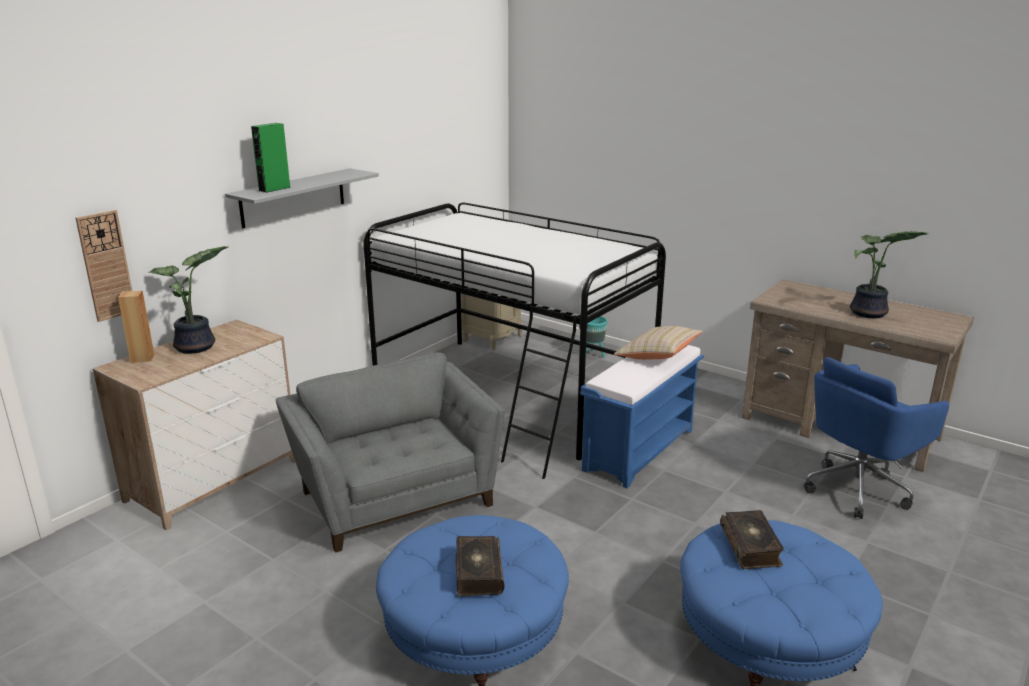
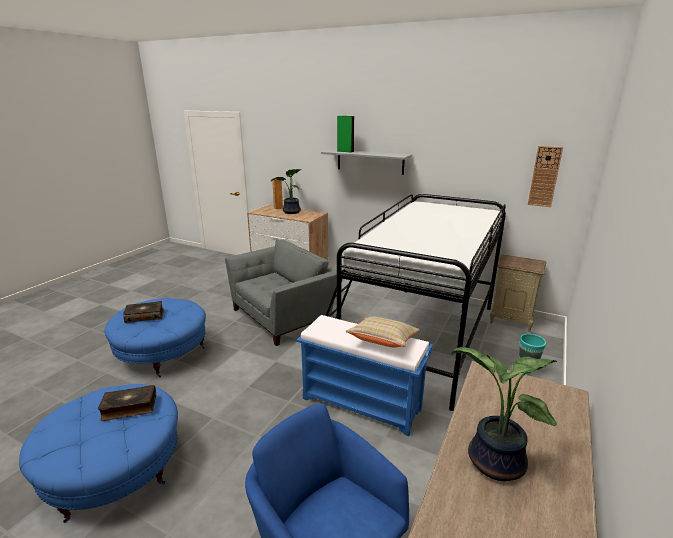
camera: 80 degrees right, 0 degrees up
wall clock [76,210,132,322] -> wall clock moved to [528,146,563,207]

